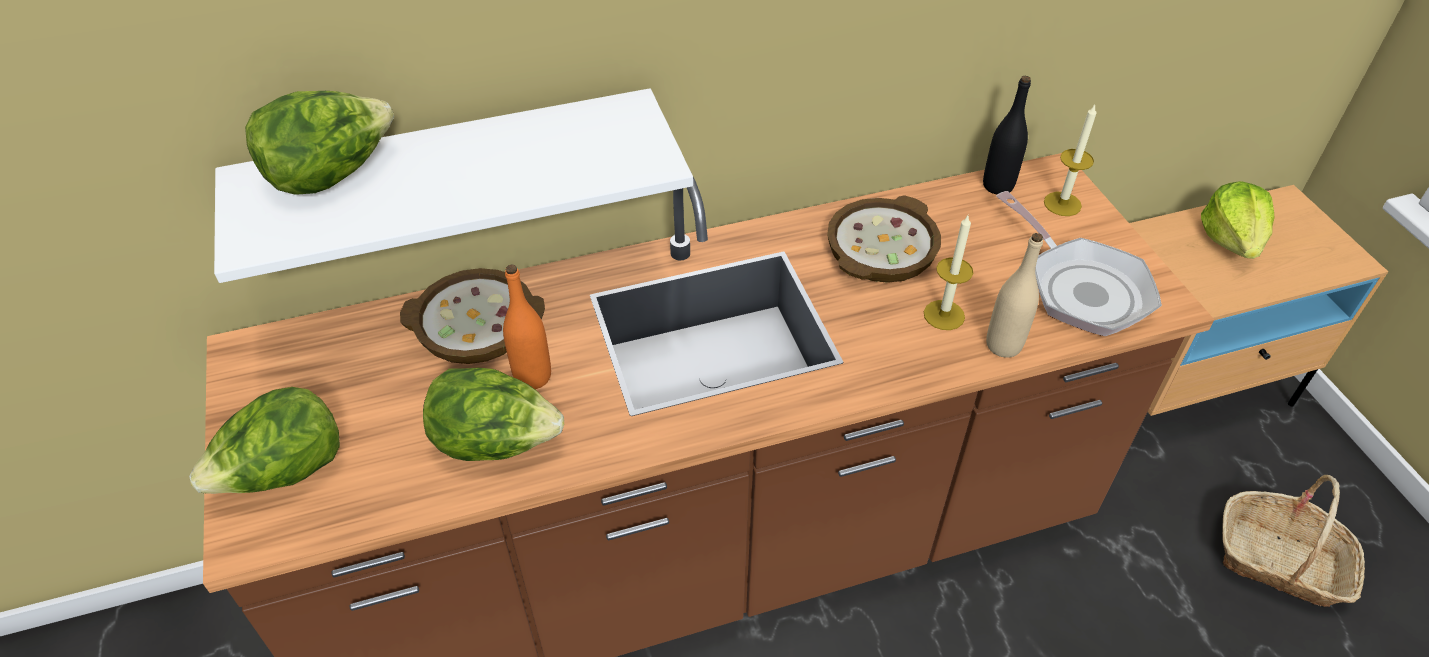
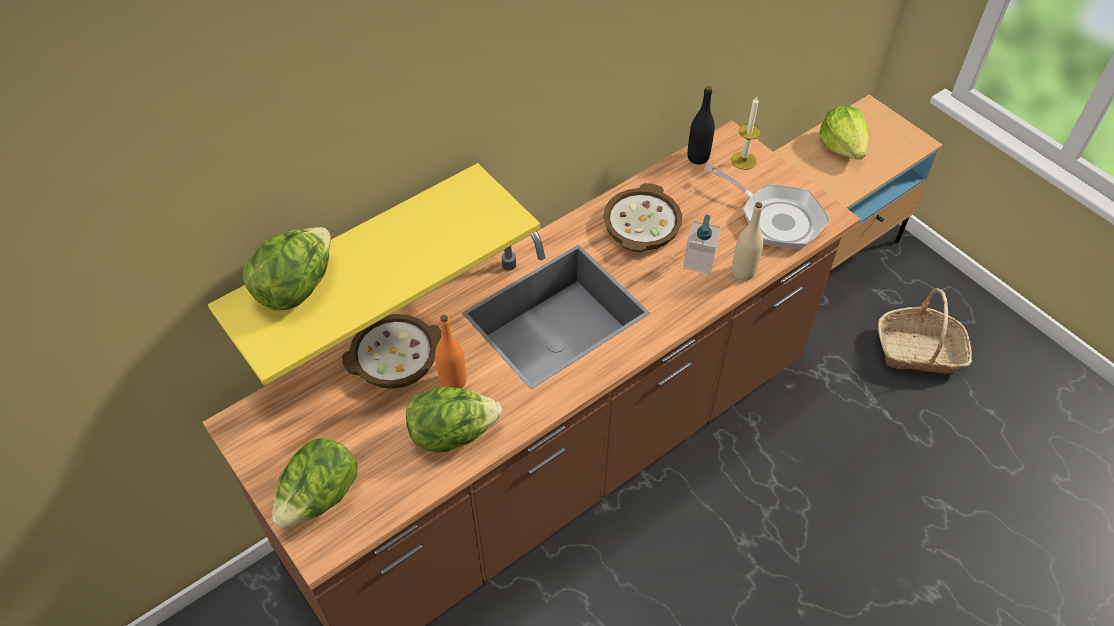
camera: 20 degrees left, 5 degrees up
white shelf [214,88,693,283] -> yellow shelf [208,163,540,386]
candle [924,214,973,330] -> soap dispenser [683,215,721,274]

